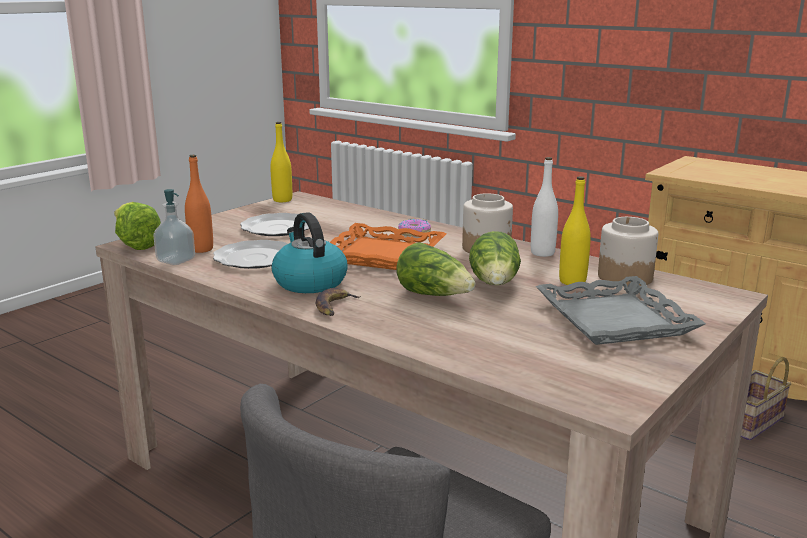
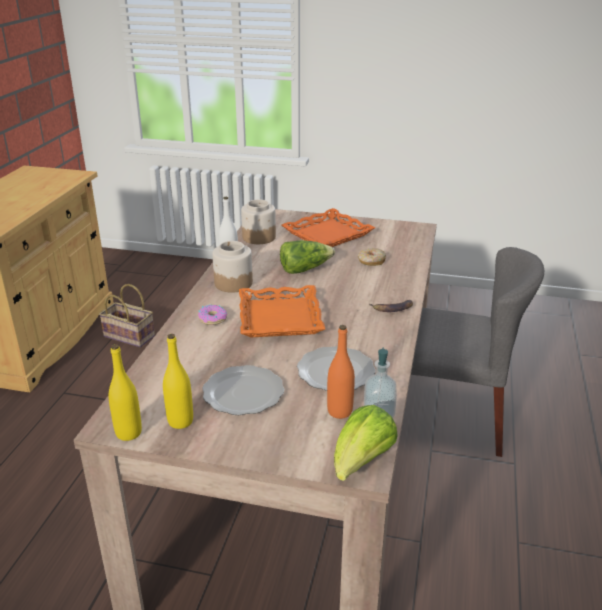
camera: 115 degrees left, 10 degrees up
kettle [272,212,348,293] -> none
lettuce [397,242,475,296] -> none
grey tray [536,276,706,345] -> orange tray [282,208,375,247]
yellow bottle [559,176,591,285] -> yellow bottle moved to [163,334,193,429]
none -> donut [358,248,386,266]

